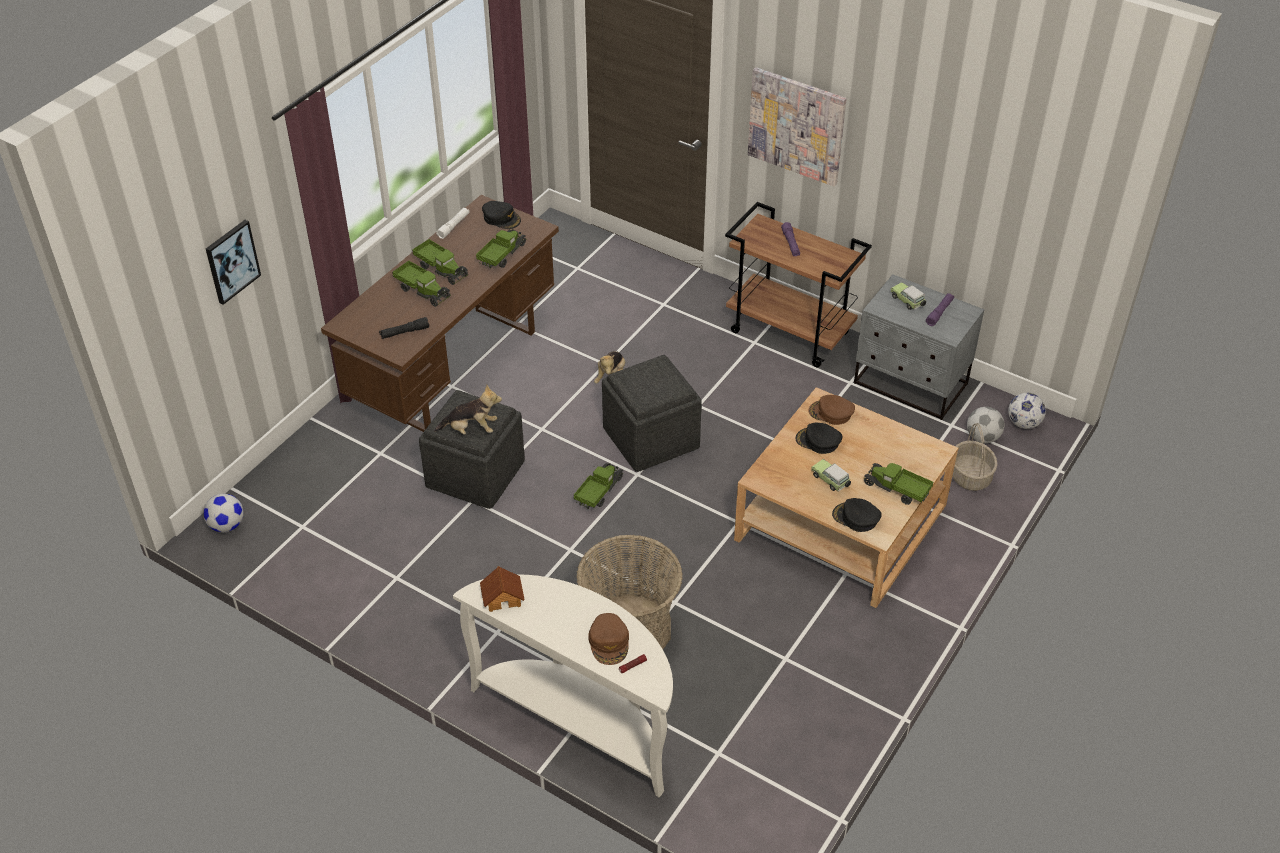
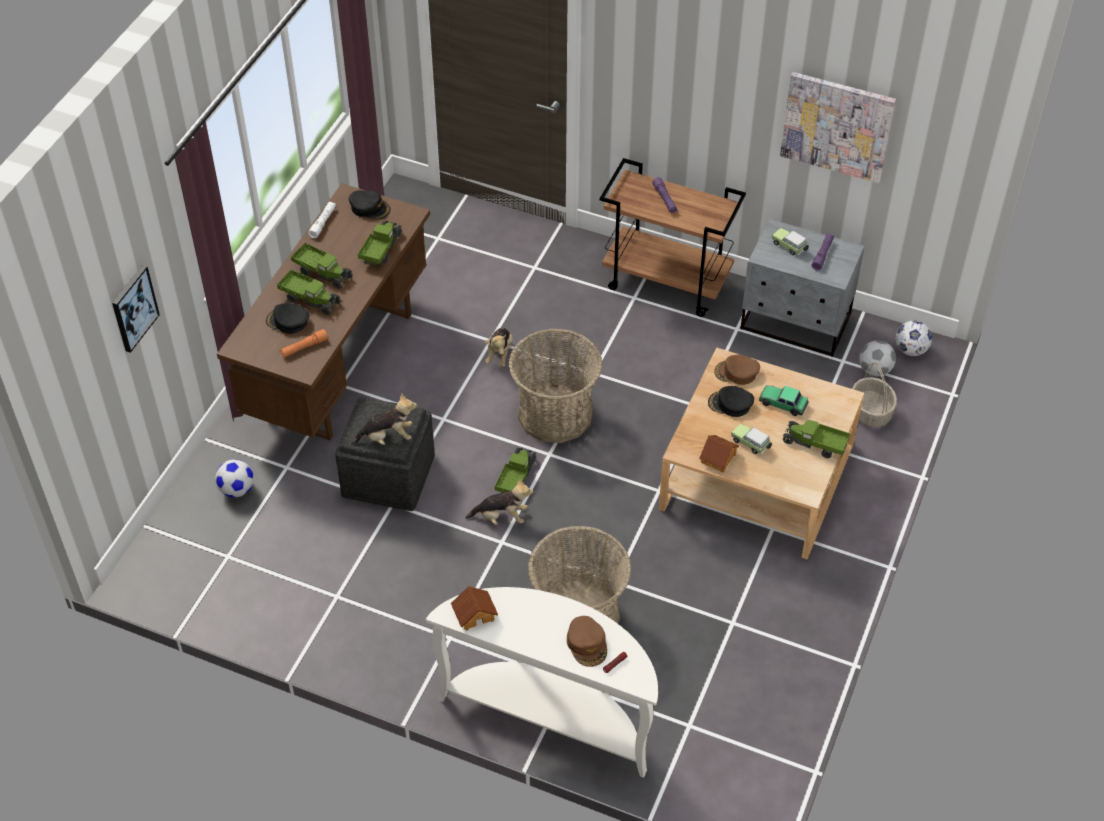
camera: 10 degrees left, 5 degrees up
football [203,494,243,532] -> football moved to [215,460,254,497]
black flashlight [379,317,429,339] -> orange flashlight [279,329,328,358]
grey ottoman [602,355,702,472] -> basket [508,329,603,443]
picture [748,67,847,187] -> picture moved to [780,72,896,183]
black cap [832,498,882,532] -> black cap moved to [266,303,309,334]
none -> plush toy [465,478,534,525]
none -> toy house [699,435,739,473]
none -> toy car [759,385,808,416]

